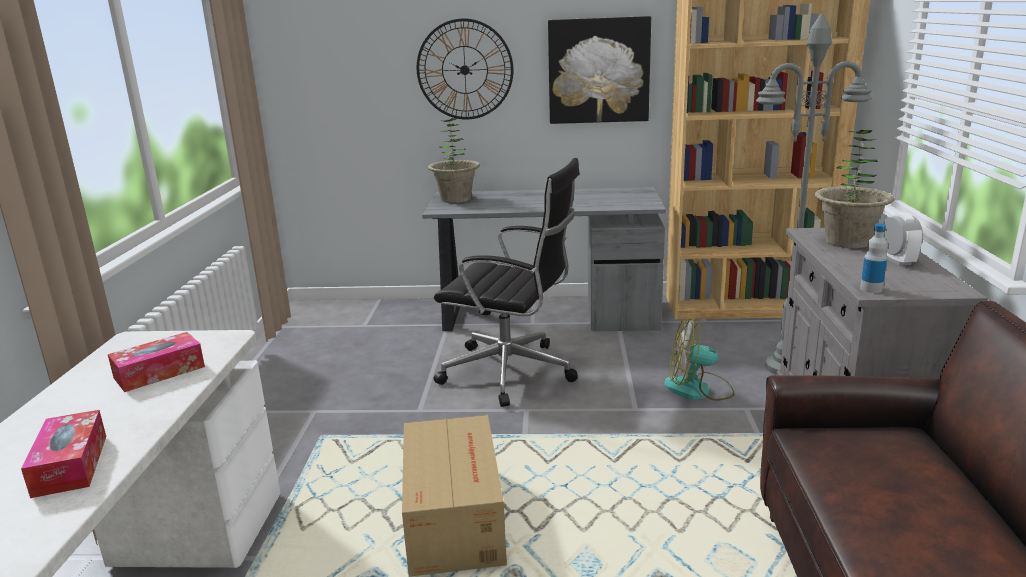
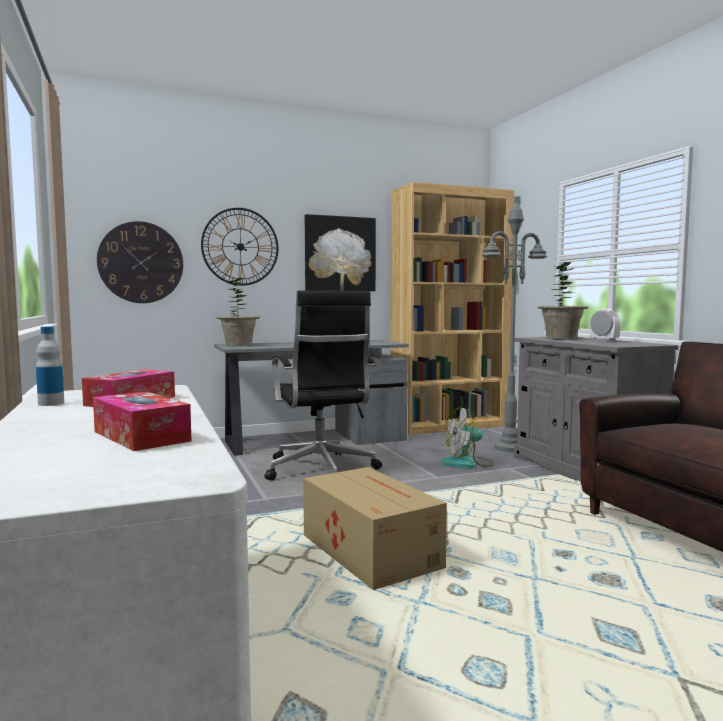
camera: 25 degrees left, 15 degrees down
black office chair [434,158,580,407] -> black office chair turned 75 degrees clockwise [265,290,382,481]
bottle [860,224,888,293] -> bottle moved to [36,326,64,406]
none -> wall clock [97,221,183,303]

